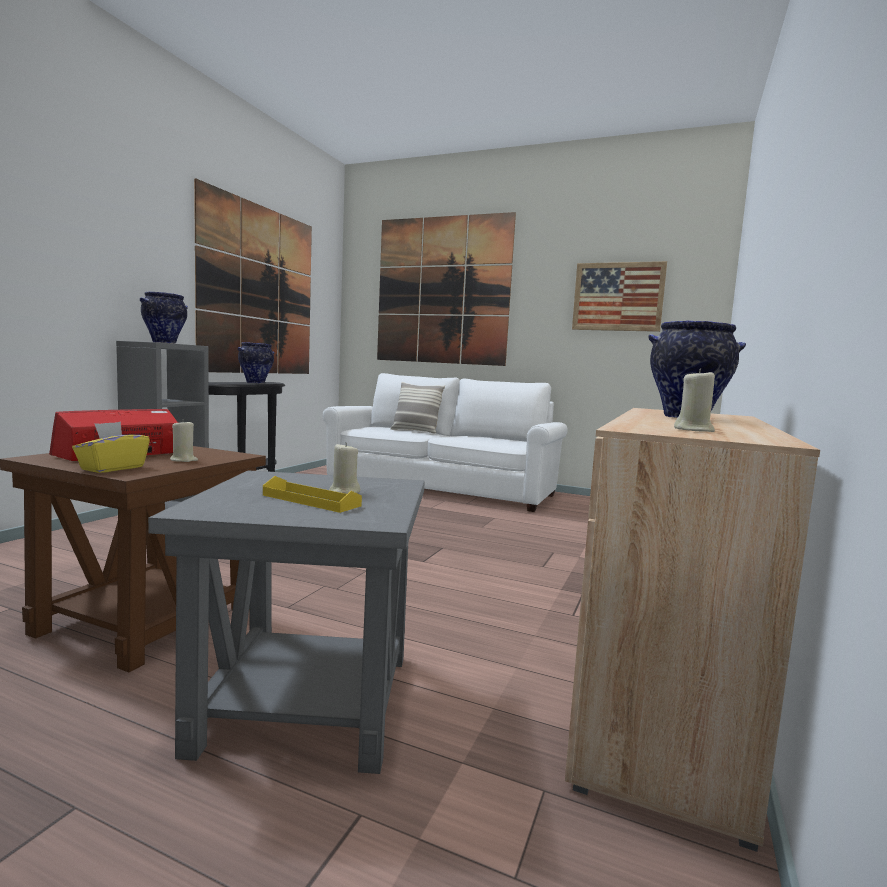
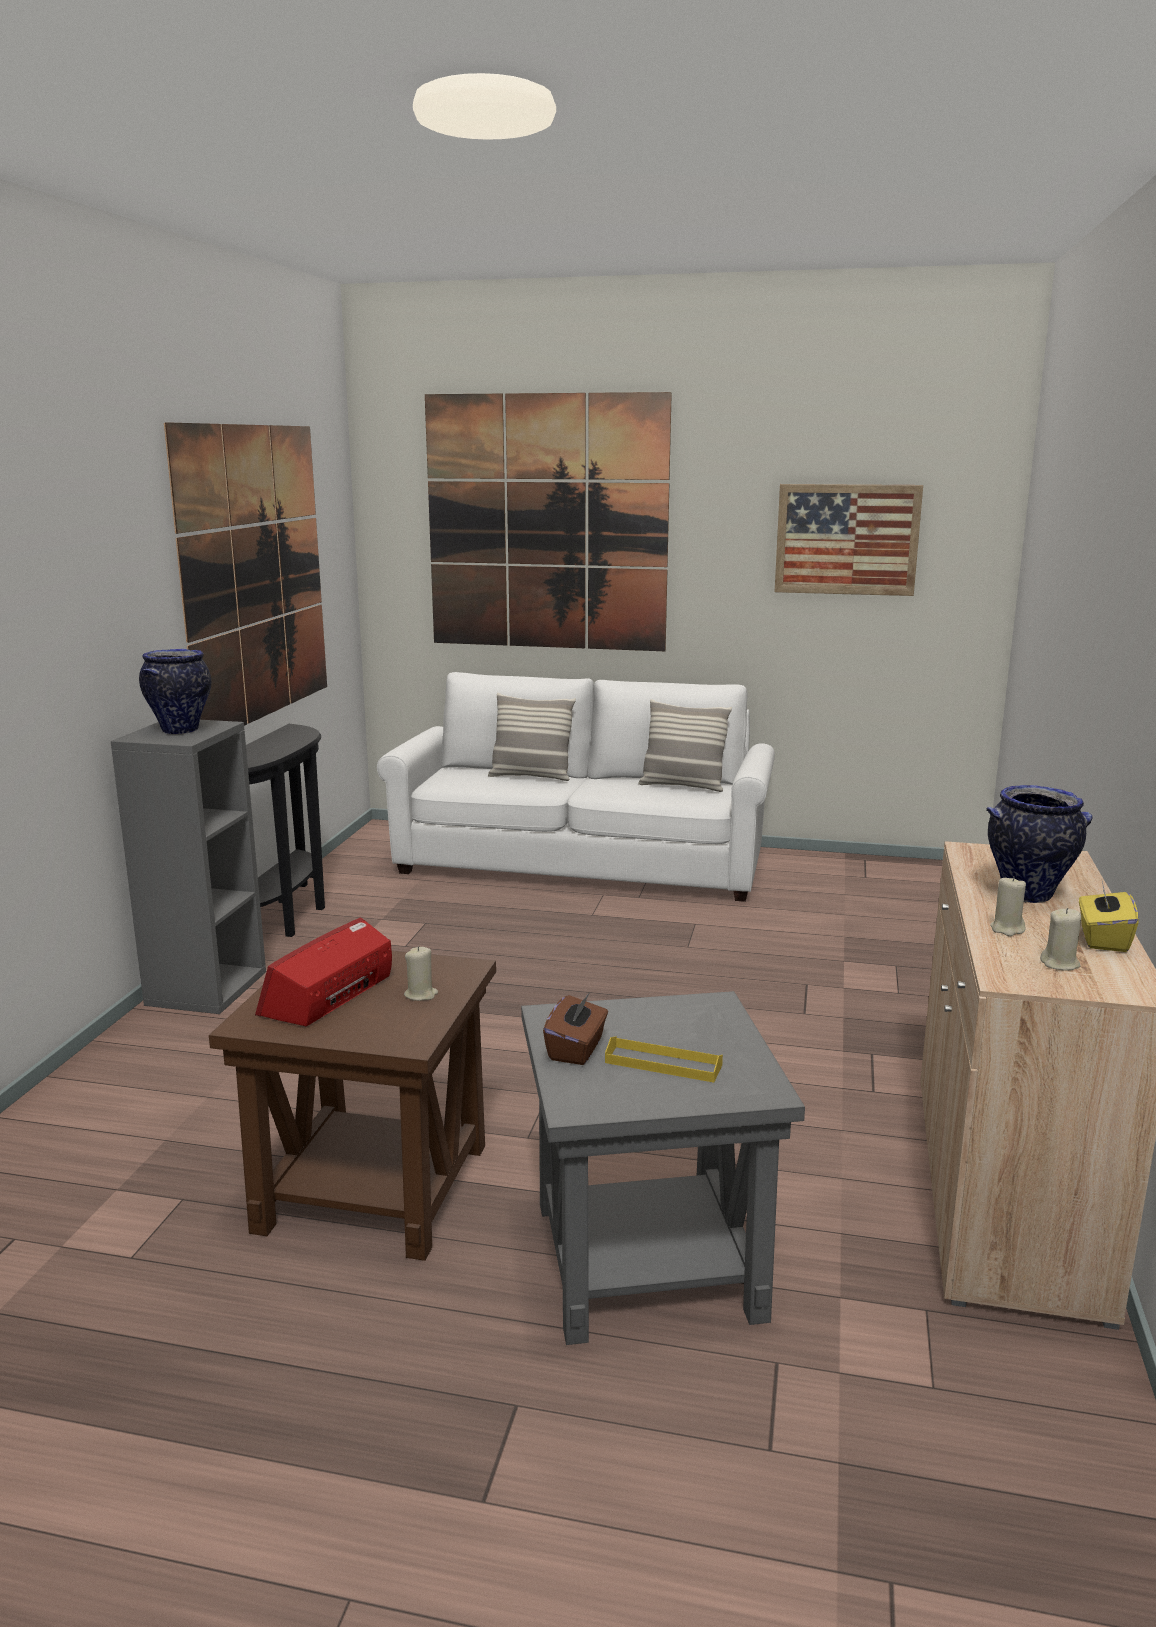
camera: 10 degrees left, 10 degrees up
yellow tissue box [72,422,150,473] -> yellow tissue box moved to [1079,881,1139,952]
vase [238,342,275,383] -> none
beige candle [329,442,360,494] -> beige candle moved to [990,876,1026,936]
none -> brown tissue box [543,992,608,1065]
none -> pillow [638,699,732,792]

